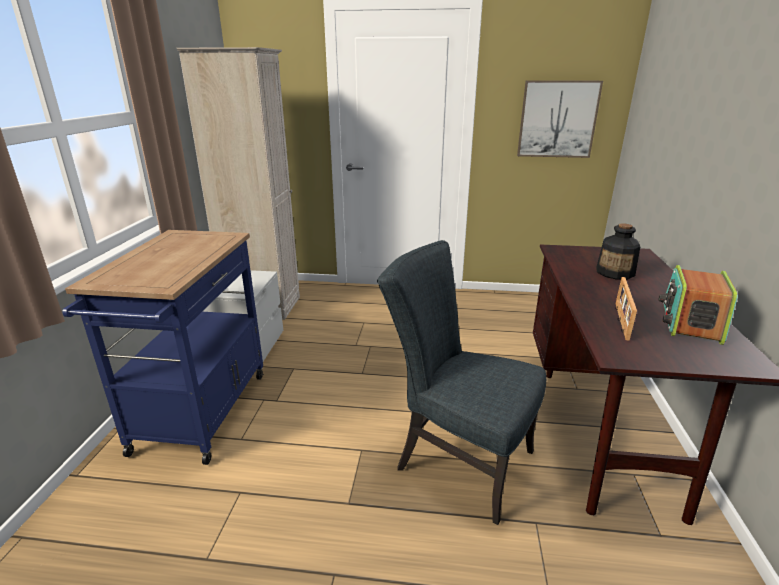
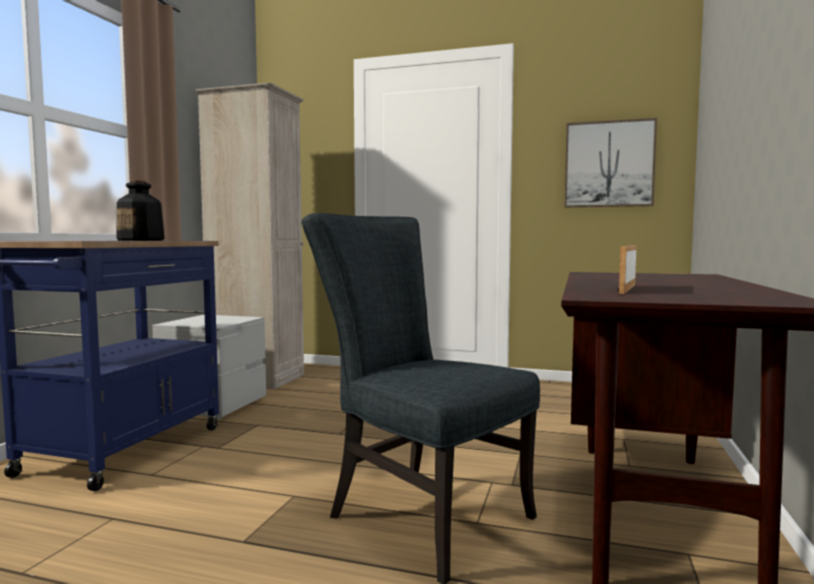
camera: 10 degrees right, 20 degrees down
bottle [596,223,640,280] -> bottle moved to [116,180,165,241]
radio [658,265,738,345] -> none

